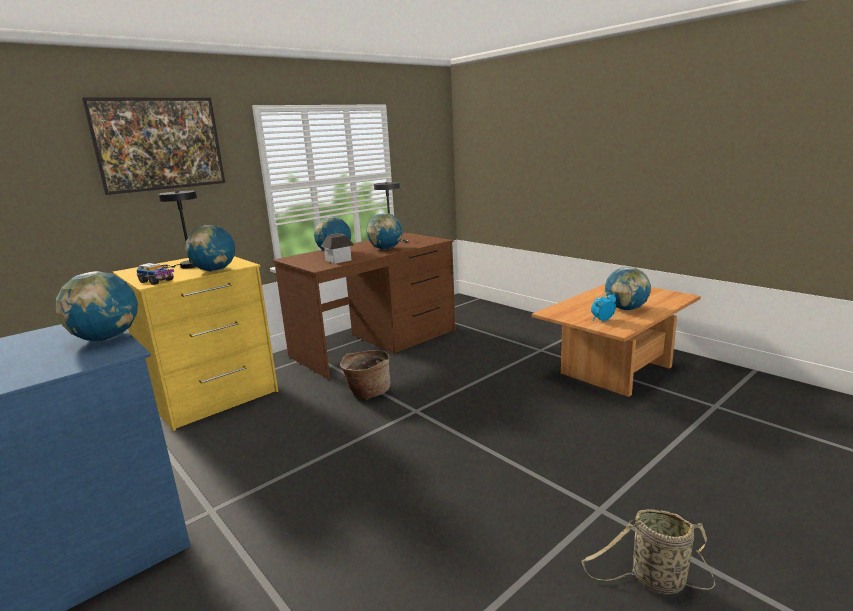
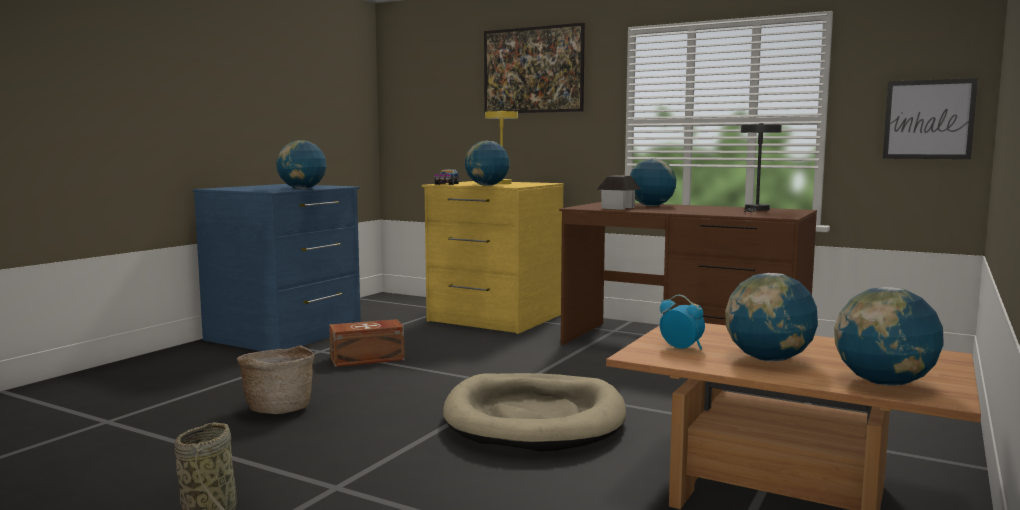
camera: 70 degrees right, 10 degrees down
black table lamp [158,191,197,268] -> yellow table lamp [485,110,518,184]
basket [340,350,390,400] -> basket moved to [237,345,314,414]
globe [366,213,403,250] -> globe moved to [834,287,944,386]
none -> brown storage box [329,319,405,367]
none -> beige dog bed [443,373,626,452]
none -> picture [883,78,978,159]

